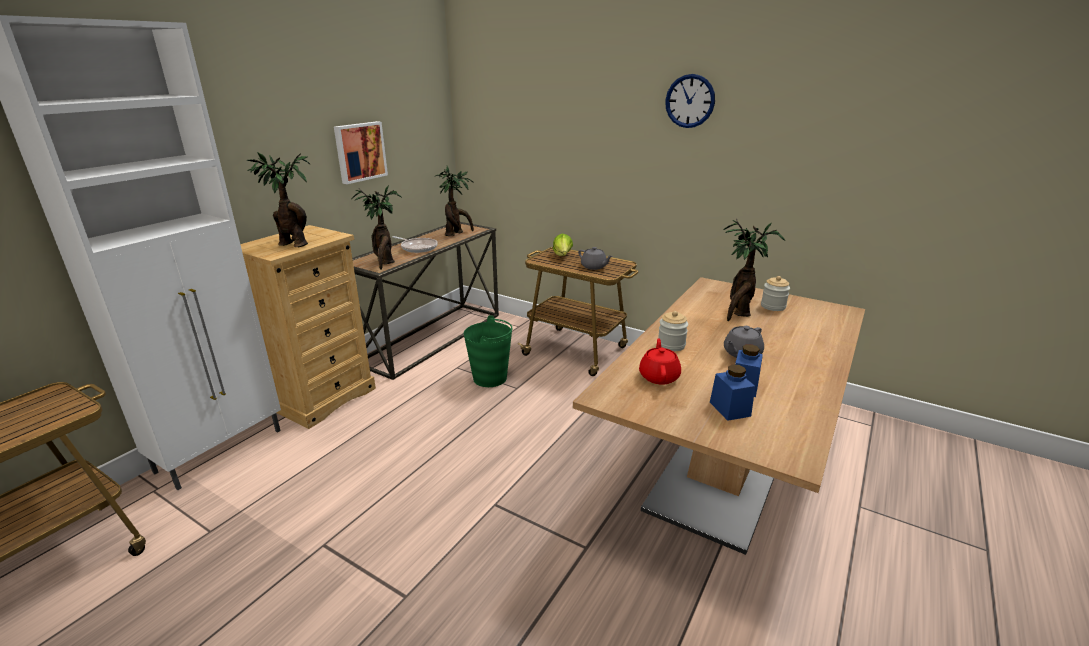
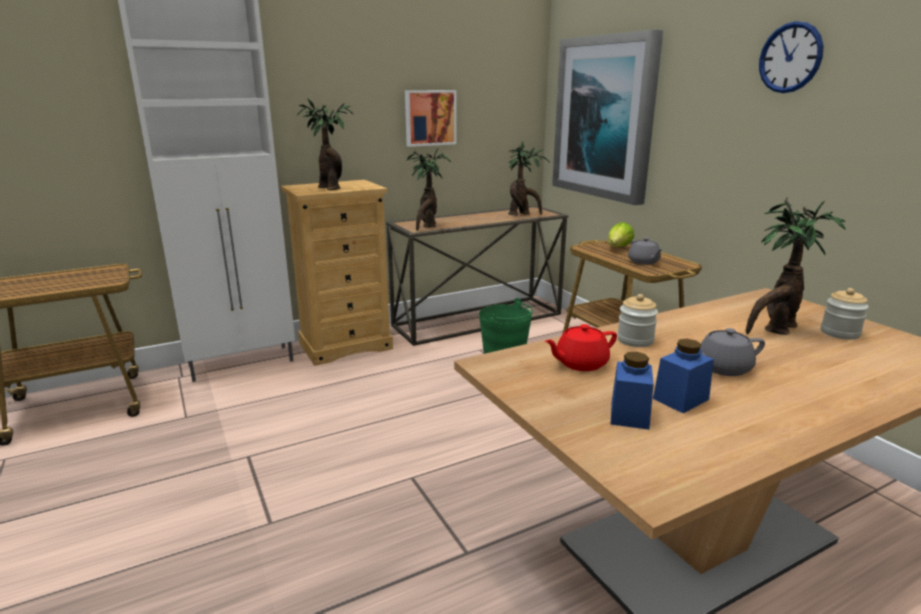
camera: 30 degrees right, 5 degrees down
frying pan [392,236,438,253] -> none
red teapot [639,338,681,384] -> red teapot turned 150 degrees counterclockwise [545,324,617,371]
none -> picture [552,30,663,205]

